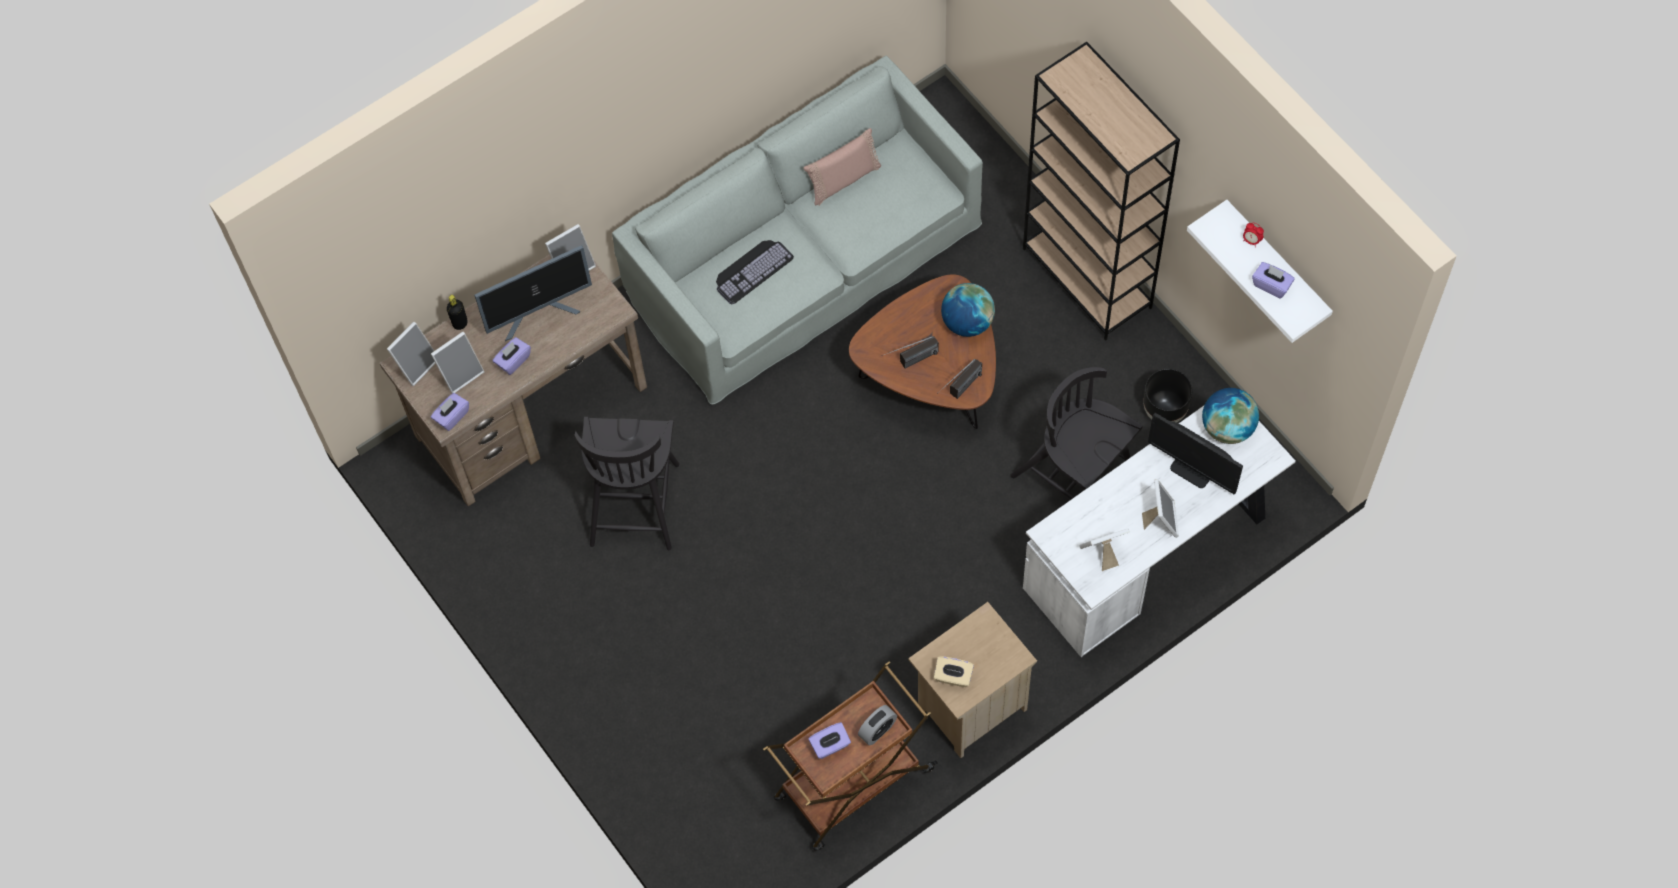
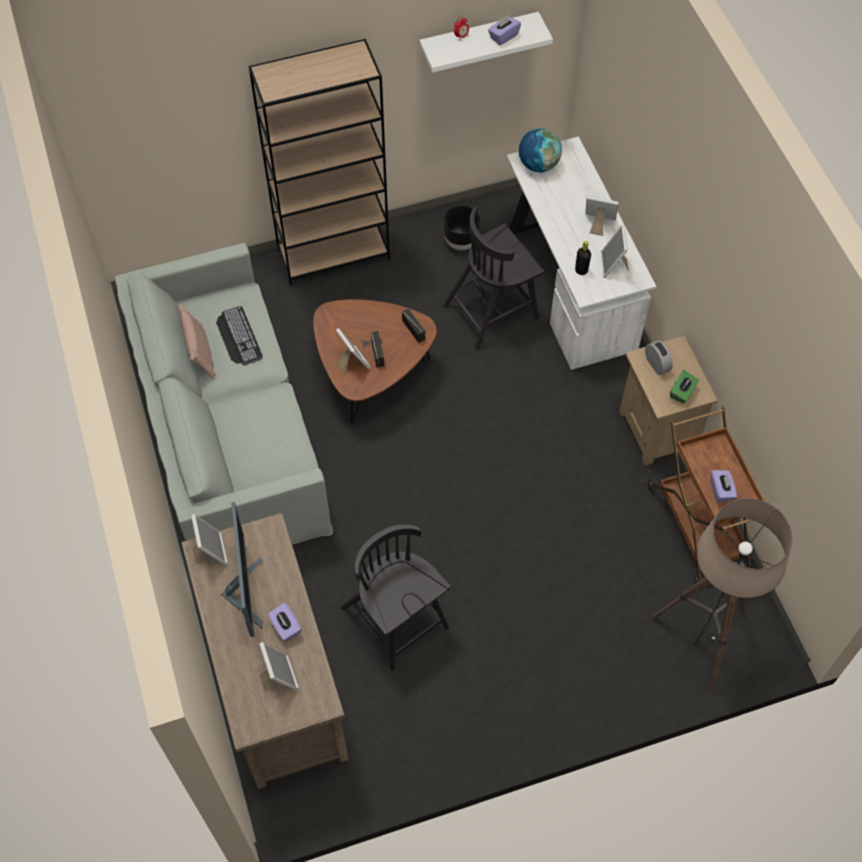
camera: 75 degrees left, 5 degrees down
picture frame [387,322,436,386] -> picture frame moved to [336,328,371,373]
purple tissue box [431,393,469,431] -> none
black bottle [447,295,468,330] -> black bottle moved to [575,241,591,275]
black chair [575,417,679,550] -> black chair turned 150 degrees counterclockwise [341,524,451,670]
keyboard [716,240,794,304] -> keyboard moved to [216,306,263,365]
alarm clock [858,705,897,745] -> alarm clock moved to [645,340,673,375]
beige tissue box [934,656,974,687] -> green tissue box [670,370,699,404]
globe [941,283,995,337] -> none
monitor [1148,413,1243,494] -> none
none -> floor lamp [651,498,793,691]

